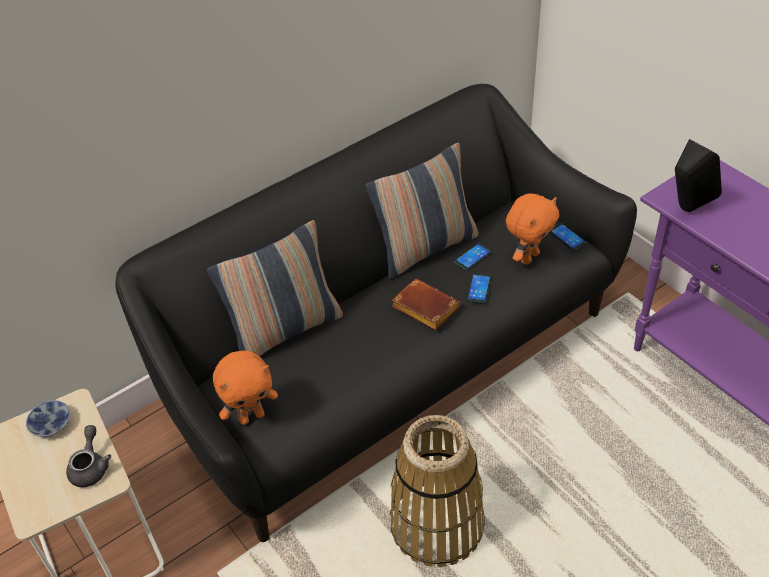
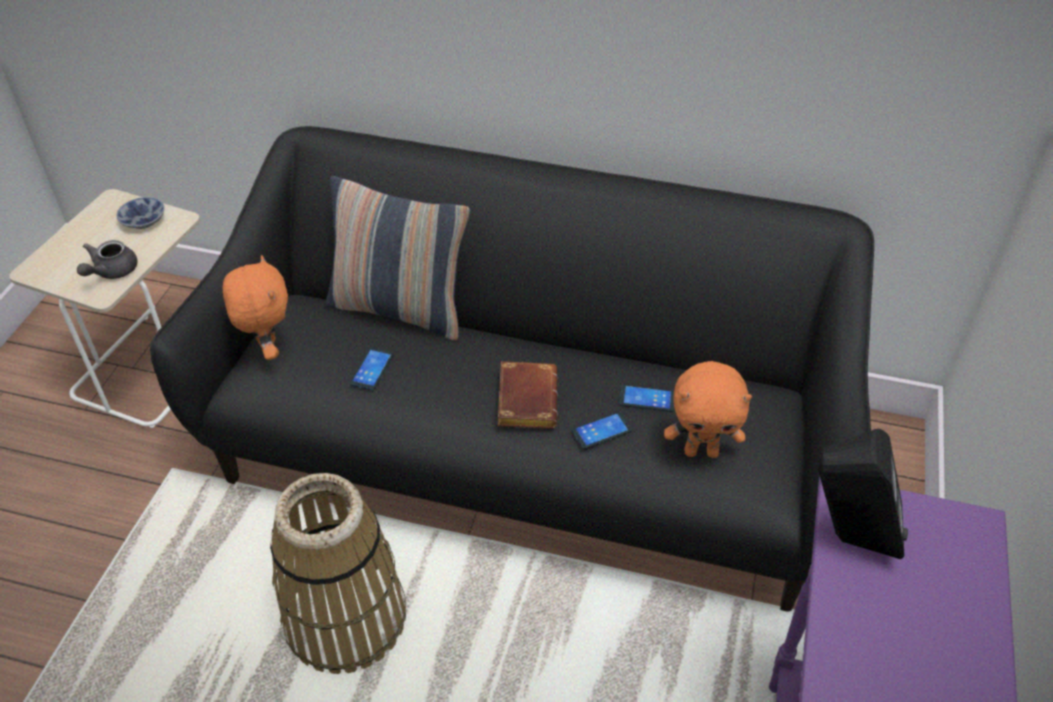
camera: 50 degrees right, 0 degrees up
grey teapot [66,425,111,487] -> grey teapot turned 150 degrees clockwise [77,240,138,279]
orange plush toy [213,351,278,425] -> orange plush toy turned 135 degrees counterclockwise [223,255,288,360]
pillow [366,143,479,279] -> none
phone [549,223,587,251] -> phone moved to [350,348,394,390]

